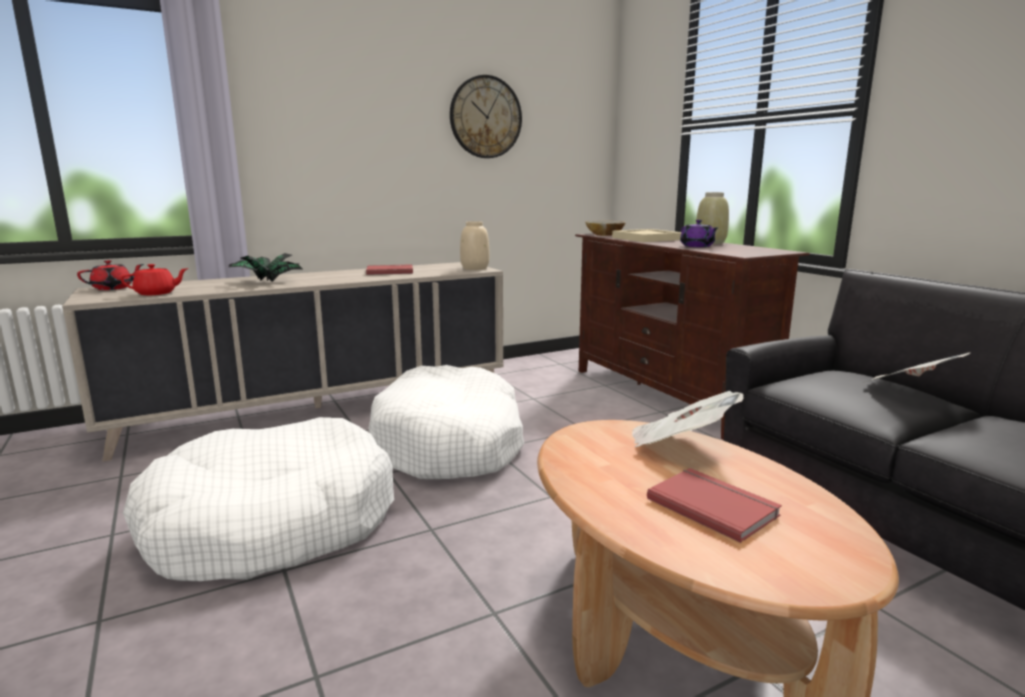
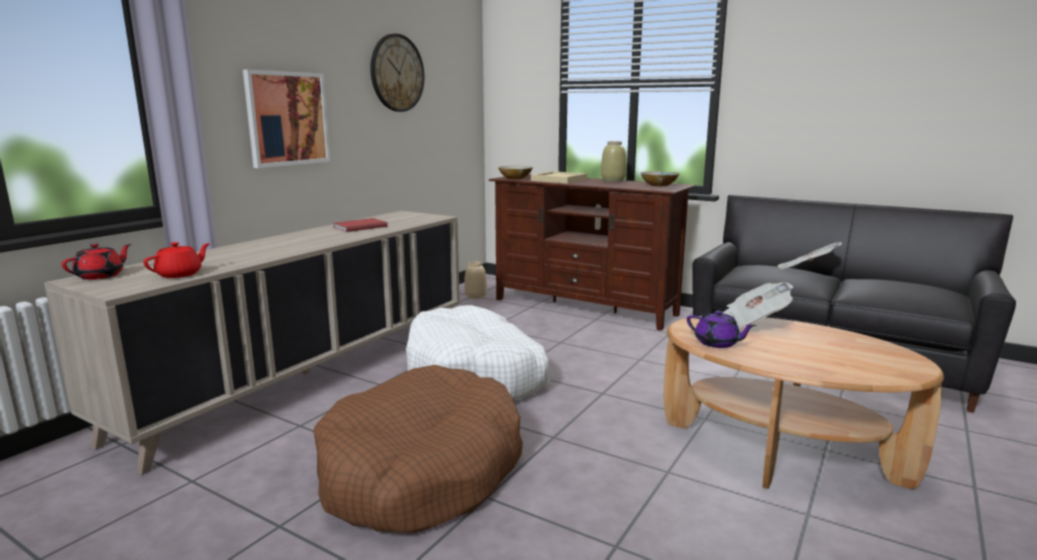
camera: 30 degrees left, 0 degrees up
white dog bed [123,417,394,581] -> brown dog bed [313,365,523,533]
potted plant [229,253,303,282] -> none
beige vase [460,221,489,270] -> beige vase moved to [464,261,487,299]
red book [647,468,782,543] -> none
purple teapot [680,220,718,247] -> purple teapot moved to [687,310,757,348]
none -> picture [243,69,330,168]
none -> bowl [641,171,679,186]

